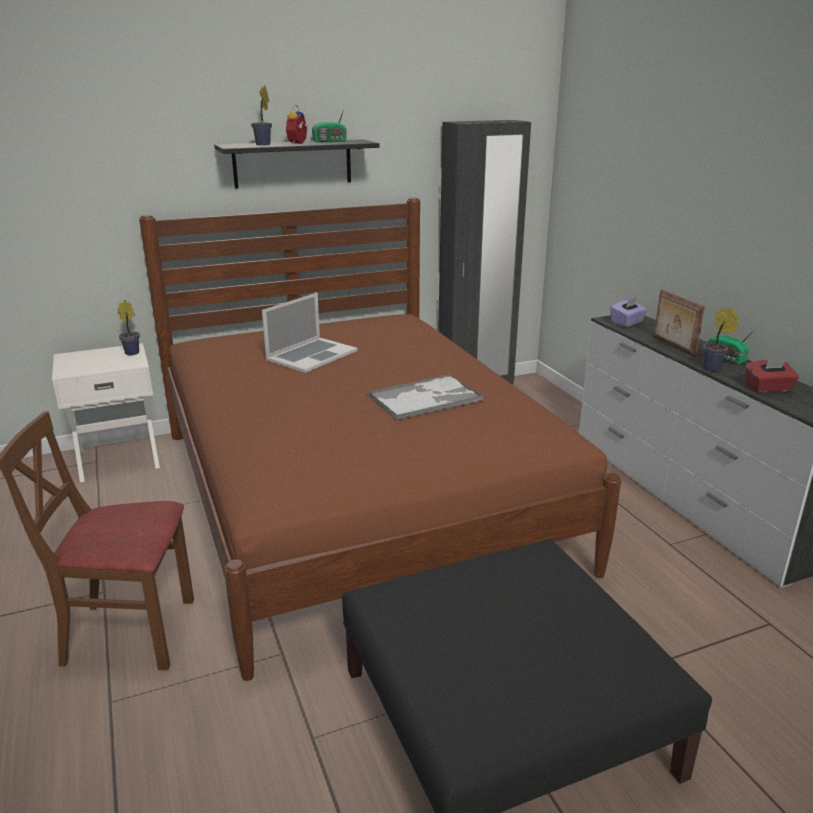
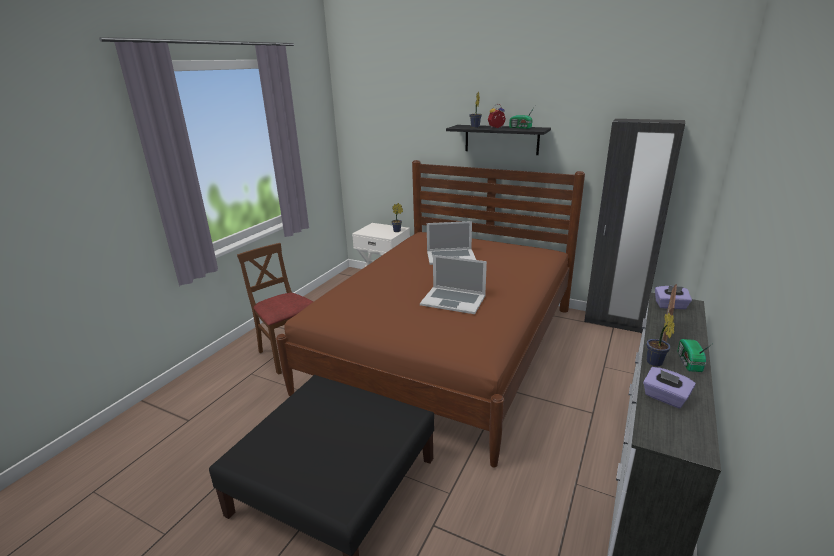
camera: 50 degrees right, 0 degrees up
tray [368,374,483,420] -> laptop [420,255,487,314]
red tissue box [746,359,799,393] -> purple tissue box [643,367,696,408]

